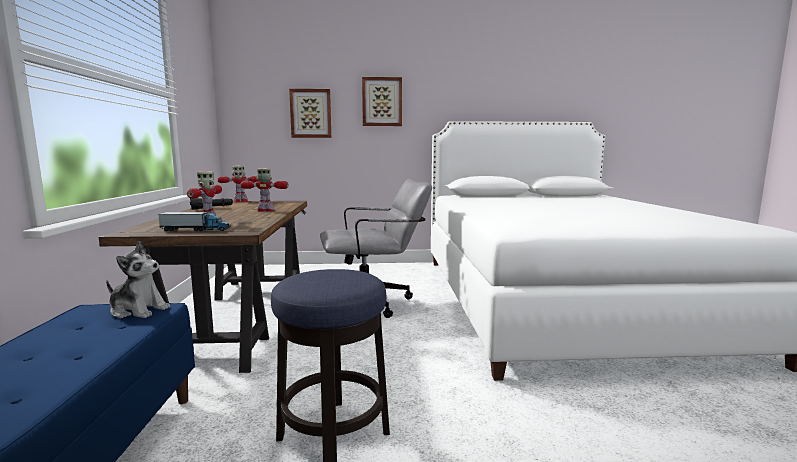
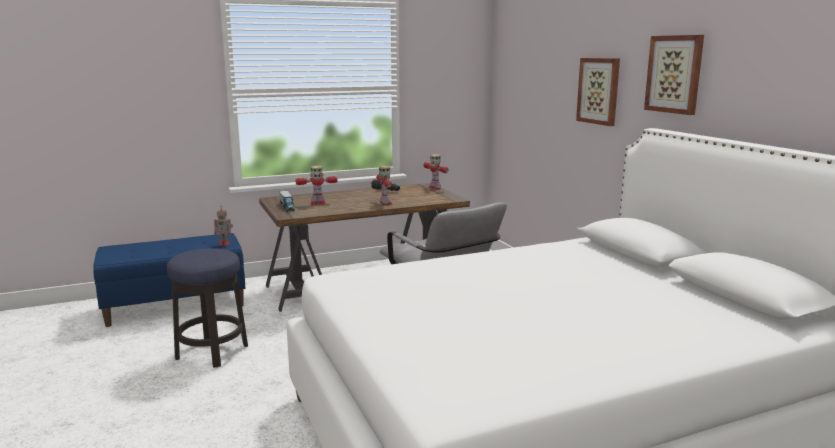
camera: 70 degrees right, 5 degrees up
plush toy [106,241,170,318] -> toy robot [214,209,233,246]
picture [289,89,331,138] -> picture moved to [644,35,704,115]

